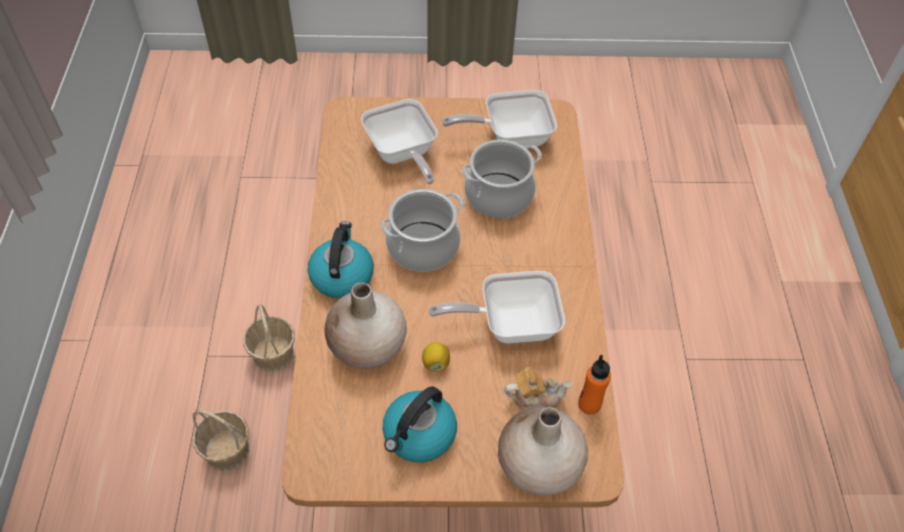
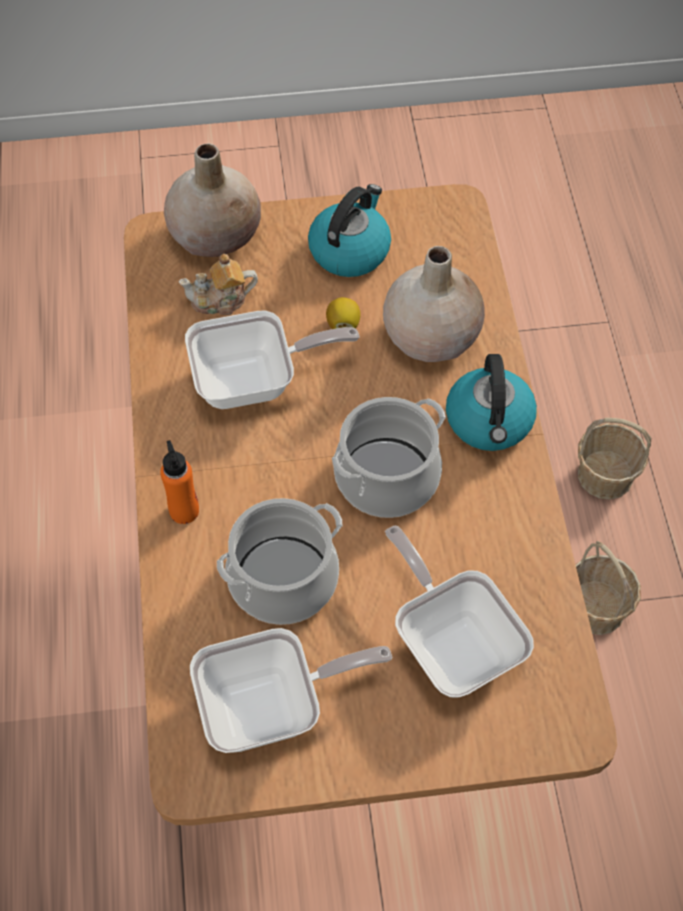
camera: 175 degrees right, 5 degrees up
orange bottle [578,355,611,414] -> orange bottle moved to [160,440,199,524]

